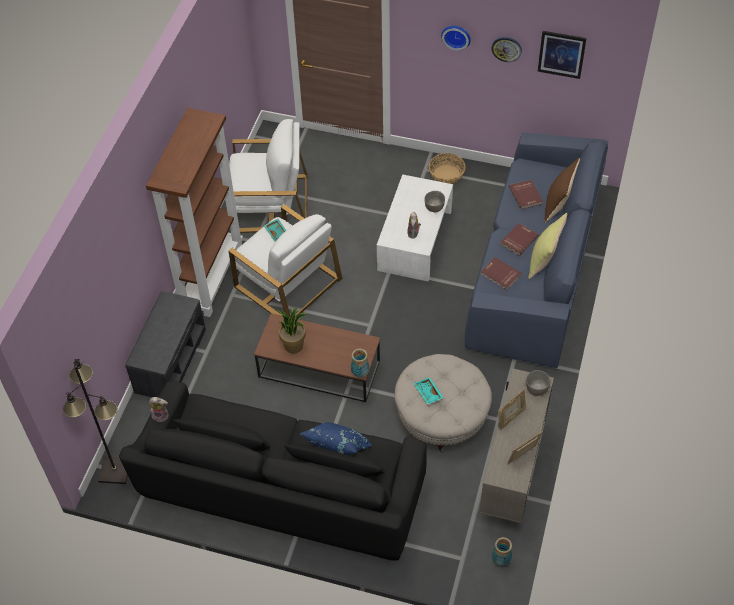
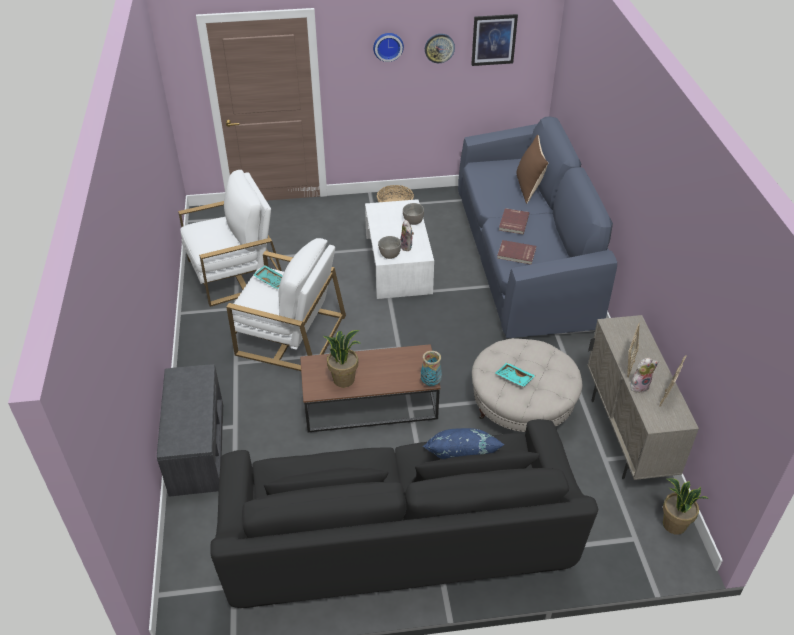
camera: 25 degrees left, 10 degrees down
black floor lamp [63,359,128,484] -> none
brown bookcase [146,108,243,317] -> none
plush toy [149,397,169,422] -> plush toy moved to [630,358,658,393]
vase [492,537,512,566] -> potted plant [663,478,709,535]
red book [509,180,543,209] -> none
grey bowl [526,370,551,396] -> grey bowl moved to [378,236,401,259]
yellow pillow [528,213,567,279] -> none

